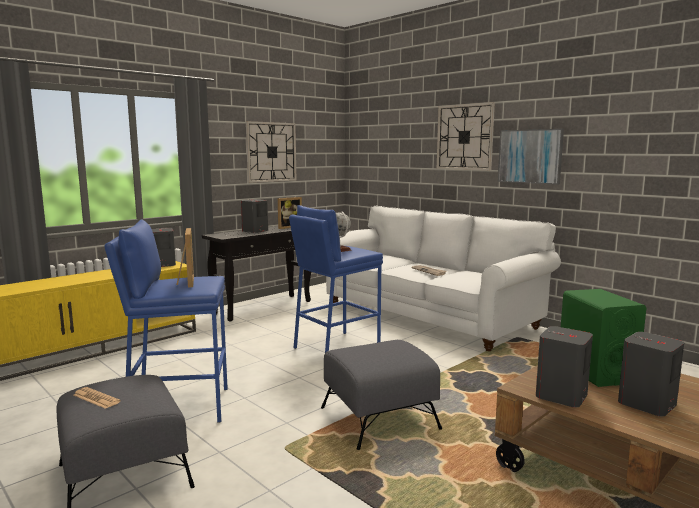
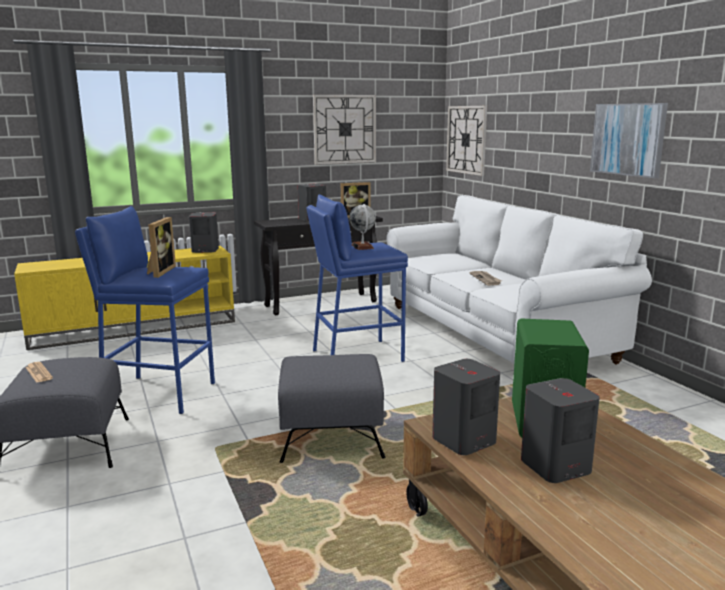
camera: 20 degrees right, 5 degrees up
wall clock [437,102,495,170] -> wall clock moved to [446,106,487,176]

